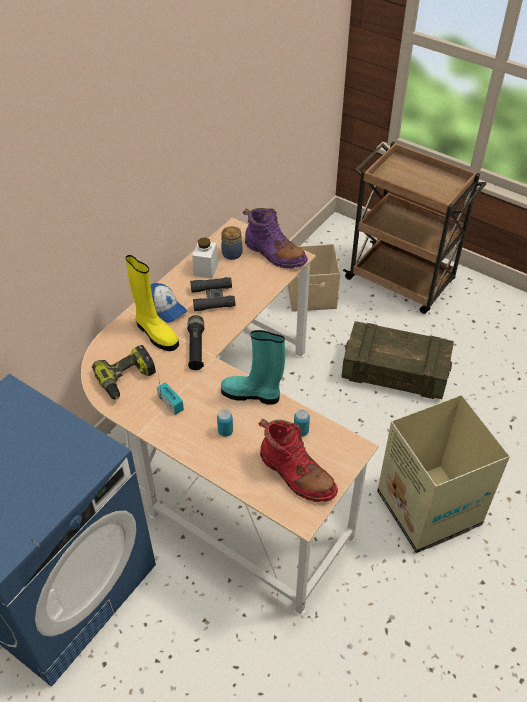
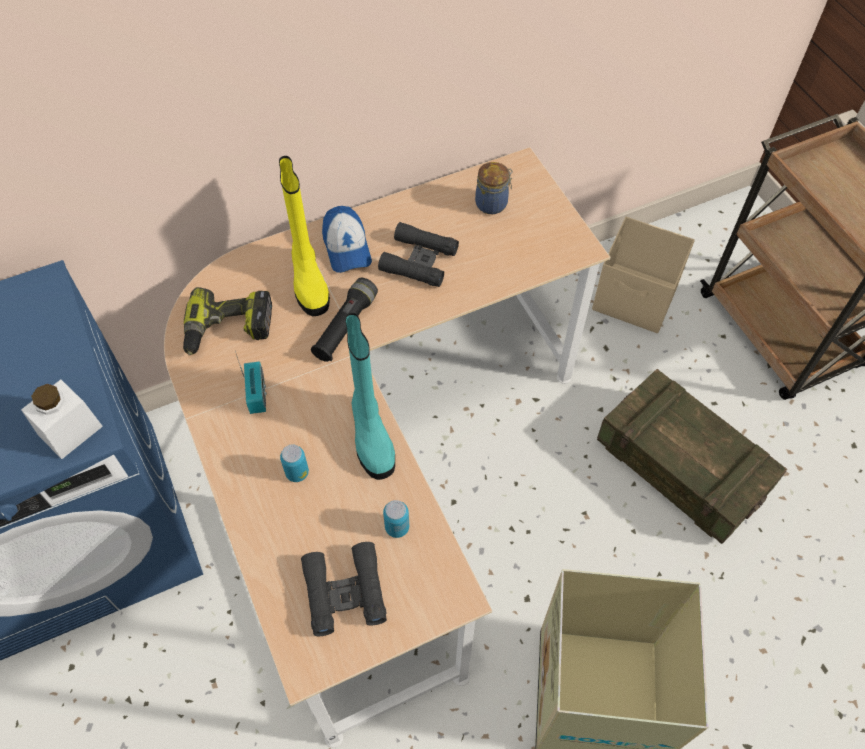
camera: 30 degrees right, 10 degrees up
white jar [192,237,219,279] -> white jar moved to [21,380,103,459]
turquoise boot [221,330,285,405] -> turquoise boot turned 150 degrees counterclockwise [345,313,395,480]
purple boot [243,208,308,269] -> none
red boot [258,419,338,502] -> black binoculars [301,542,387,636]

